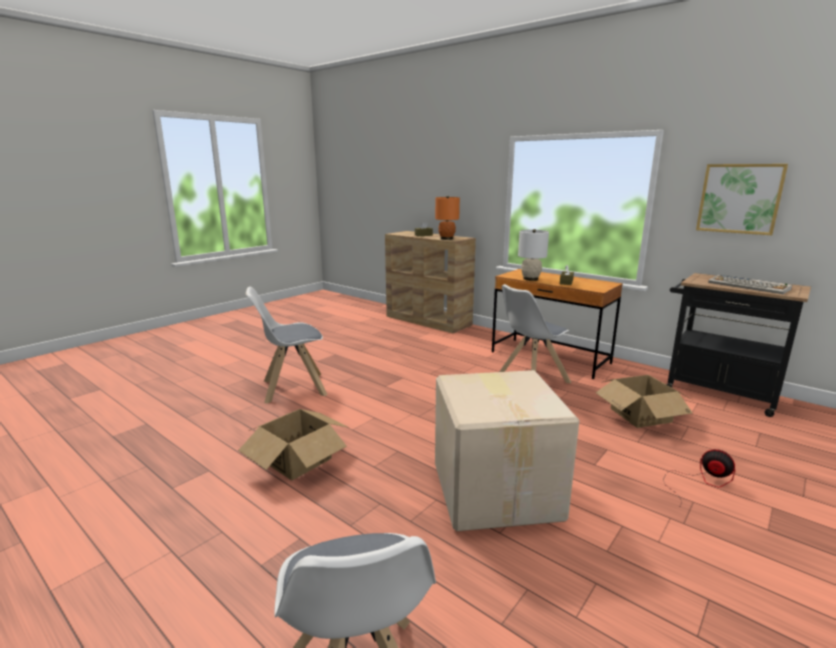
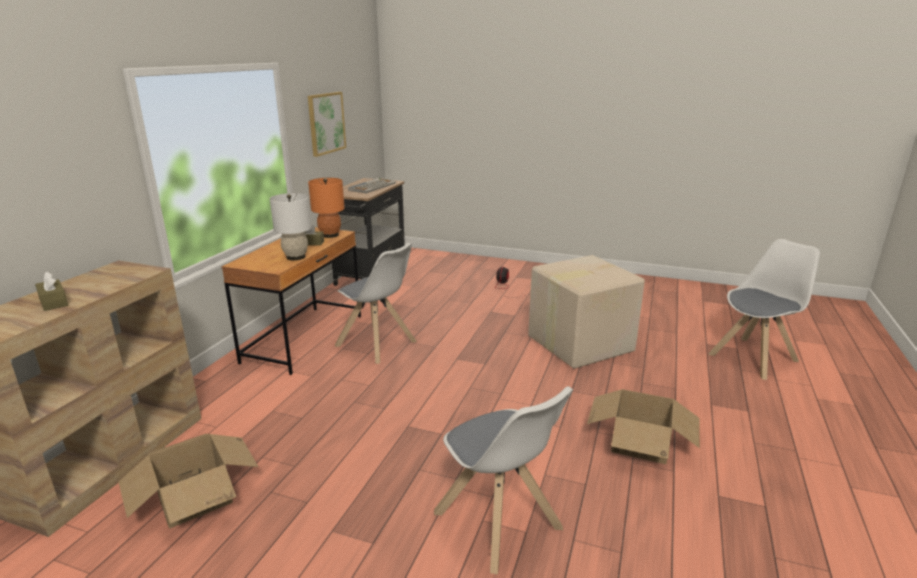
camera: 110 degrees left, 5 degrees up
orange table lamp [435,195,460,240] -> orange table lamp moved to [308,178,345,238]
cardboard box [595,375,694,428] -> cardboard box moved to [119,434,258,528]

